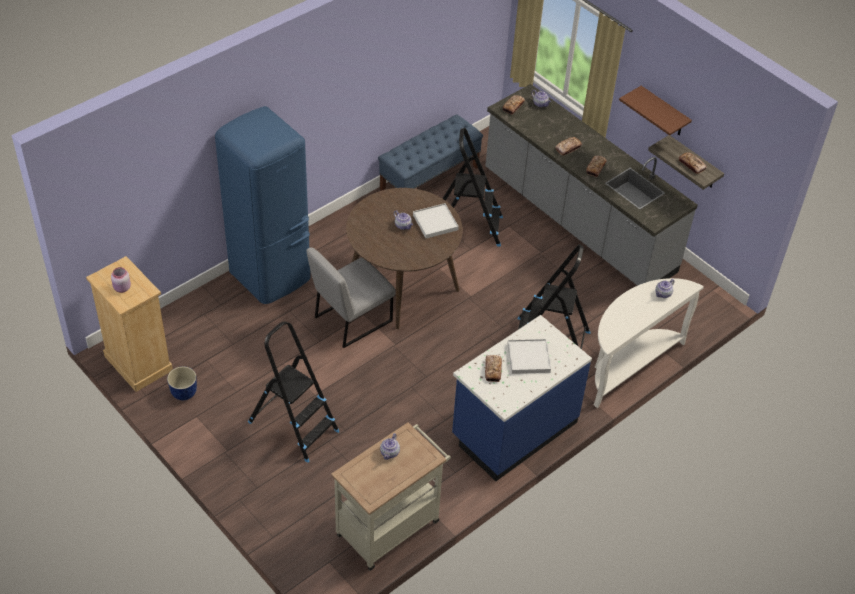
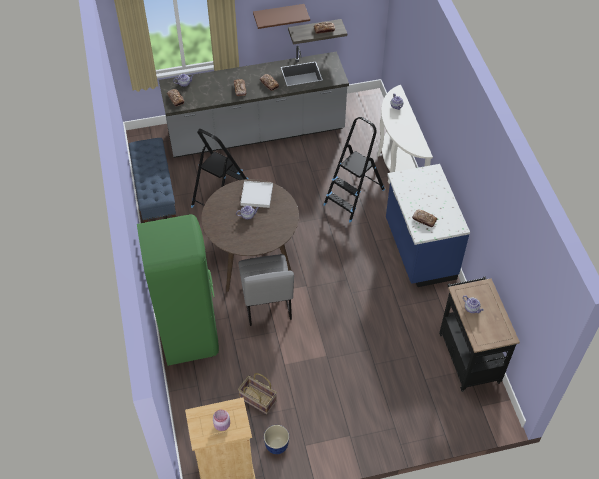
camera: 60 degrees left, 5 degrees up
blue fridge [215,106,311,304] -> green fridge [137,214,219,366]
black step ladder [248,322,339,463] -> none
beige cart [331,422,451,571] -> black cart [439,277,520,392]
white tray [508,339,551,374] -> none
none -> basket [238,373,277,414]

